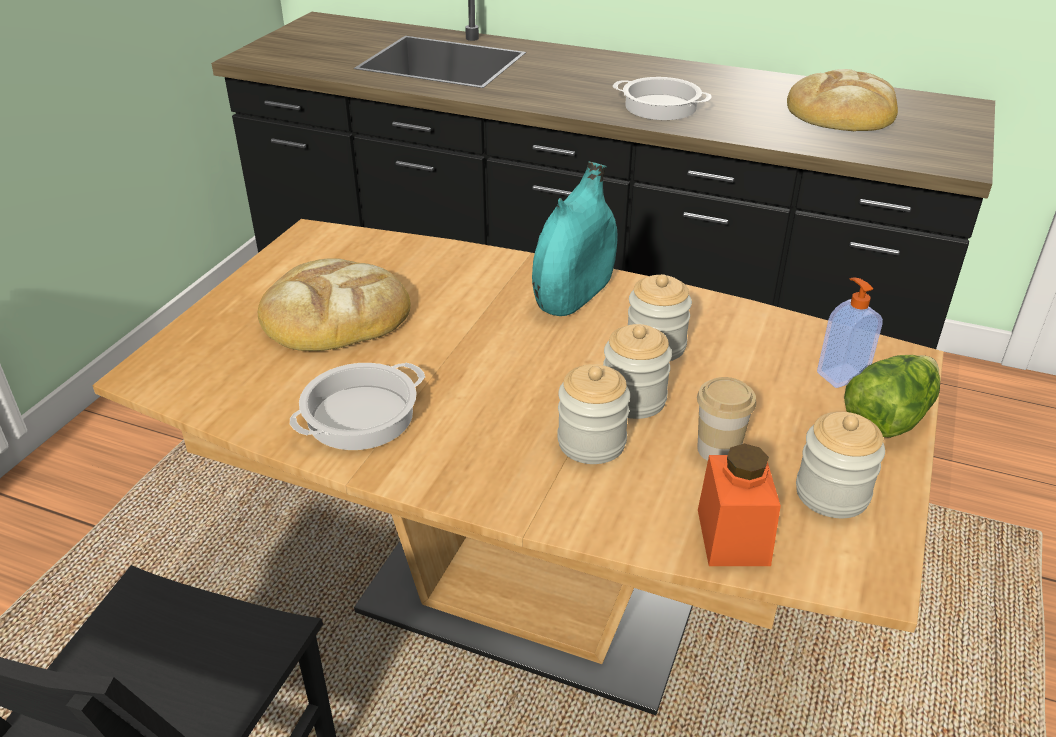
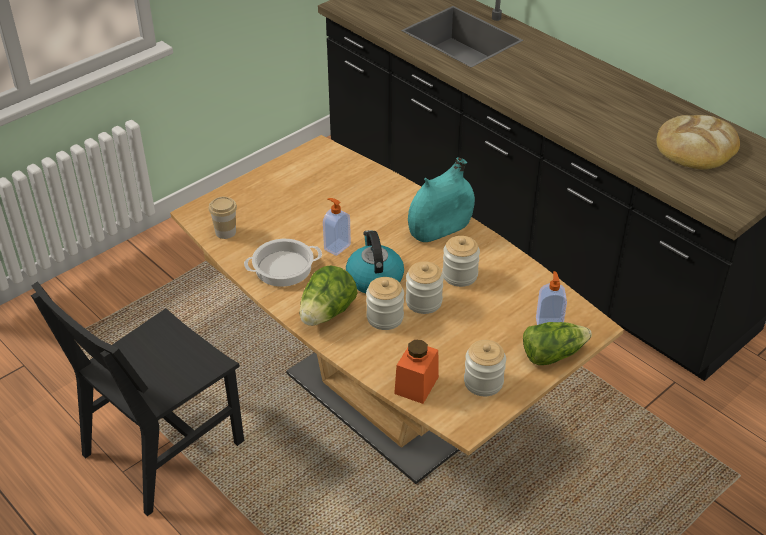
camera: 25 degrees right, 5 degrees up
bread [258,258,411,351] -> none
cooking pot [613,77,712,120] -> none
cup [697,377,756,461] -> cup moved to [209,197,237,239]
none -> lettuce [299,266,357,326]
none -> soap dispenser [323,198,351,256]
none -> kettle [346,230,404,294]

